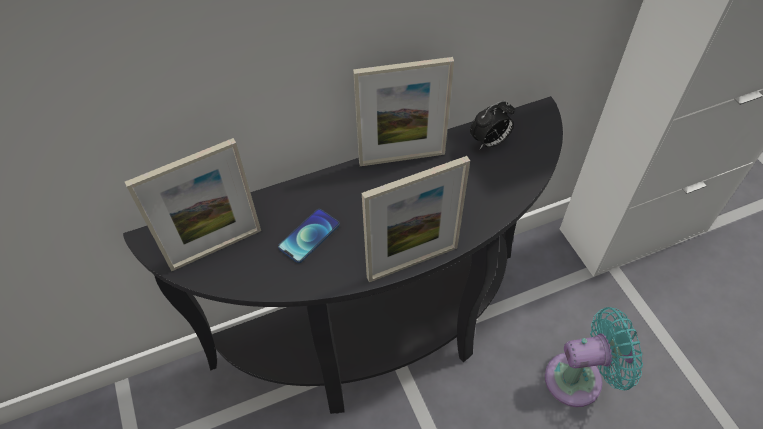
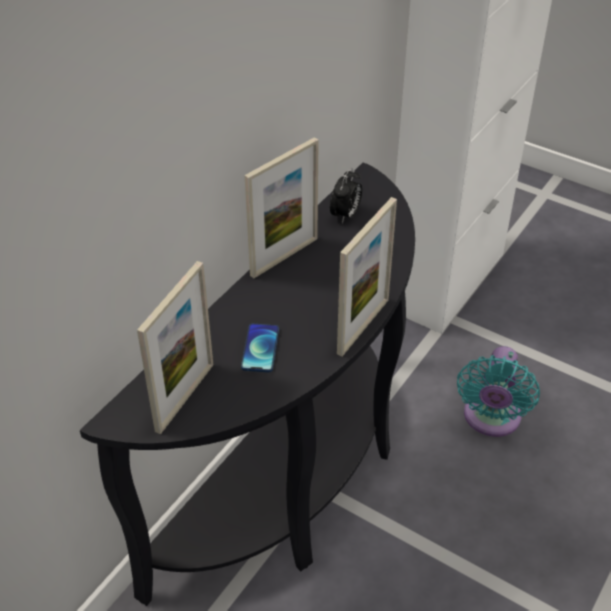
camera: 35 degrees left, 10 degrees down
turquoise fan [545,307,643,407] -> turquoise fan turned 150 degrees clockwise [457,346,540,437]

